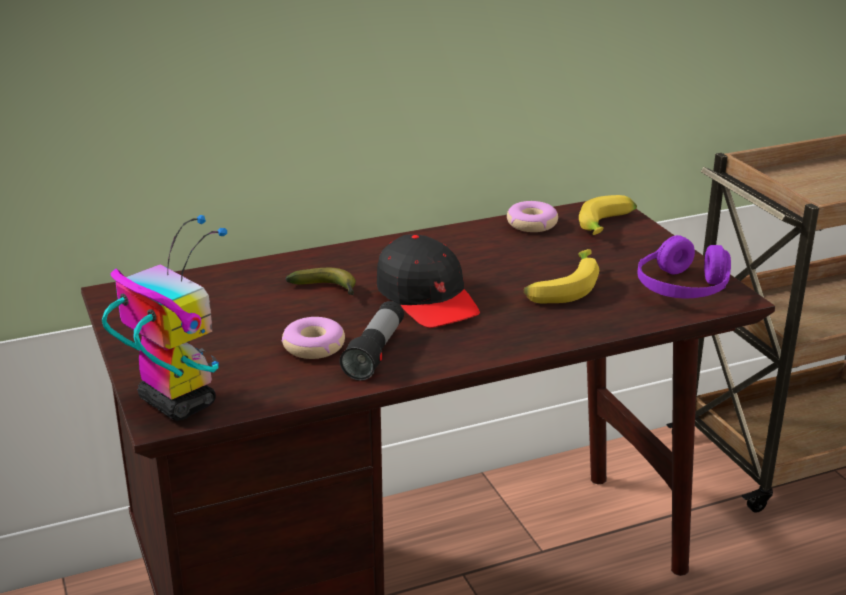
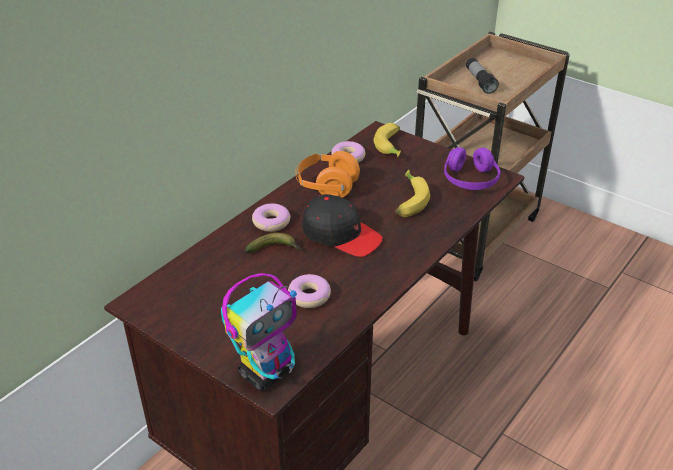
camera: 30 degrees left, 10 degrees up
toy robot [102,215,227,420] -> toy robot turned 120 degrees clockwise [221,273,297,391]
flashlight [340,301,404,380] -> flashlight moved to [466,58,499,94]
none -> donut [252,203,291,232]
none -> orange headphones [295,151,360,198]

